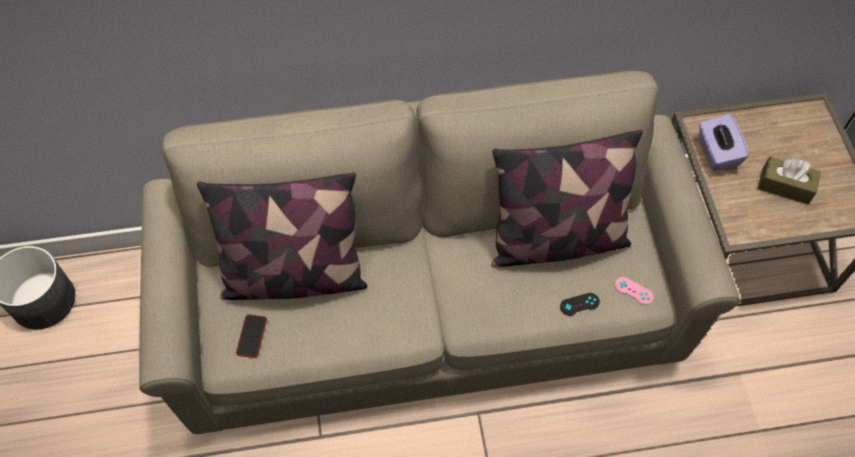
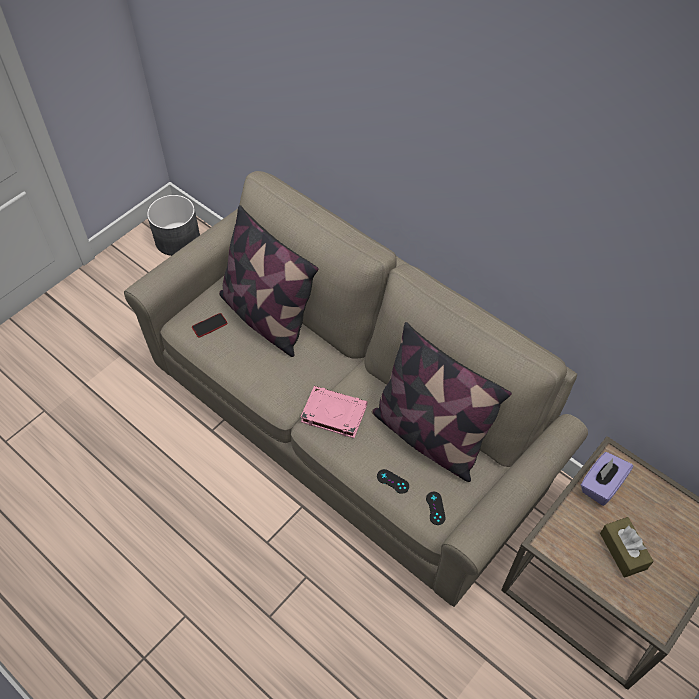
camera: 50 degrees right, 5 degrees down
pink game controller [615,277,654,305] -> black game controller [426,492,446,525]
none -> pink book [300,386,367,438]

